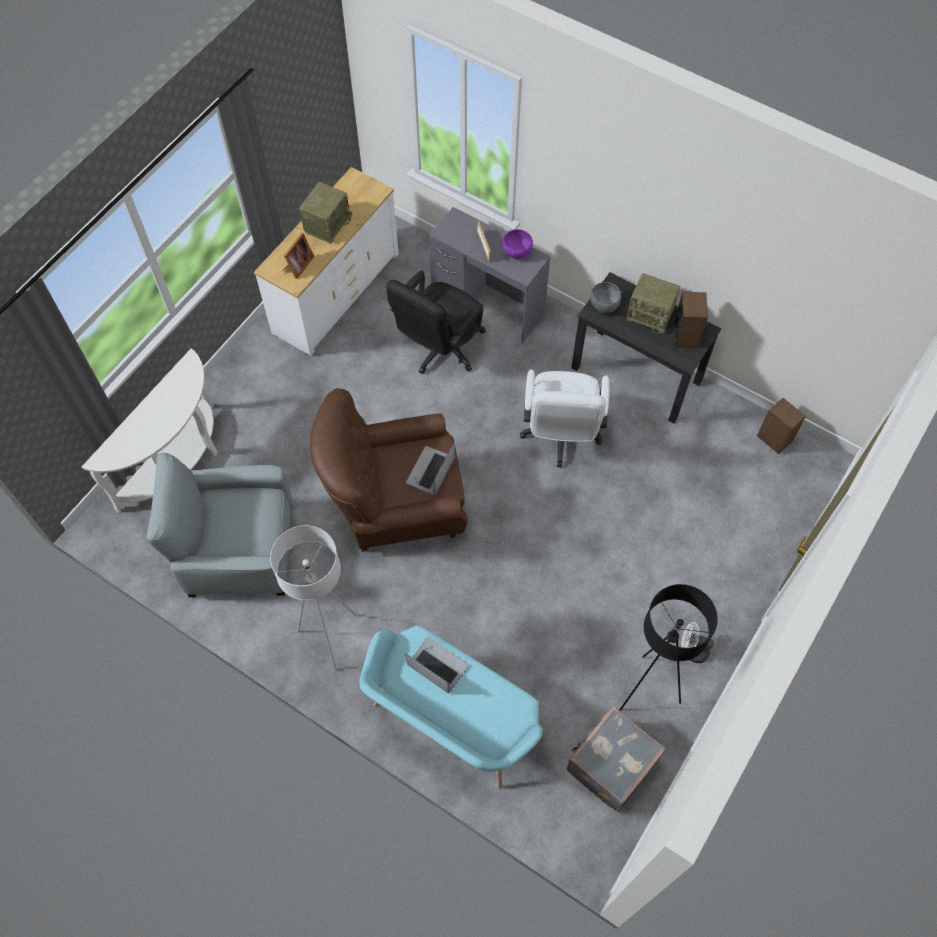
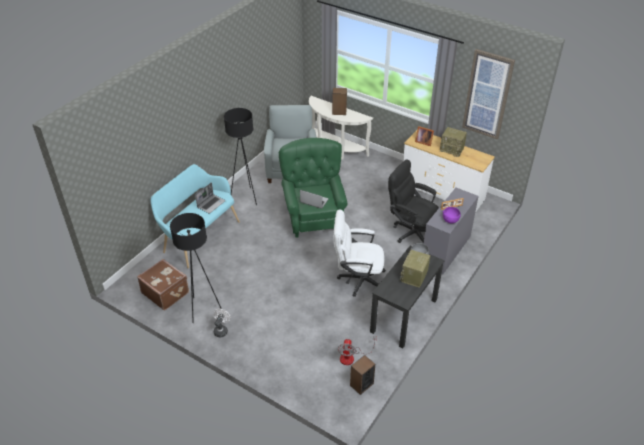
camera: 90 degrees right, 20 degrees down
white floor lamp [270,525,356,671] -> black floor lamp [224,108,257,205]
brown armchair [310,388,468,552] -> green armchair [279,138,348,238]
grey suitcase [567,706,666,813] -> brown suitcase [137,259,189,310]
speaker [674,291,708,348] -> speaker moved to [332,88,347,115]
none -> fan [338,336,377,365]
none -> picture [462,49,515,140]

